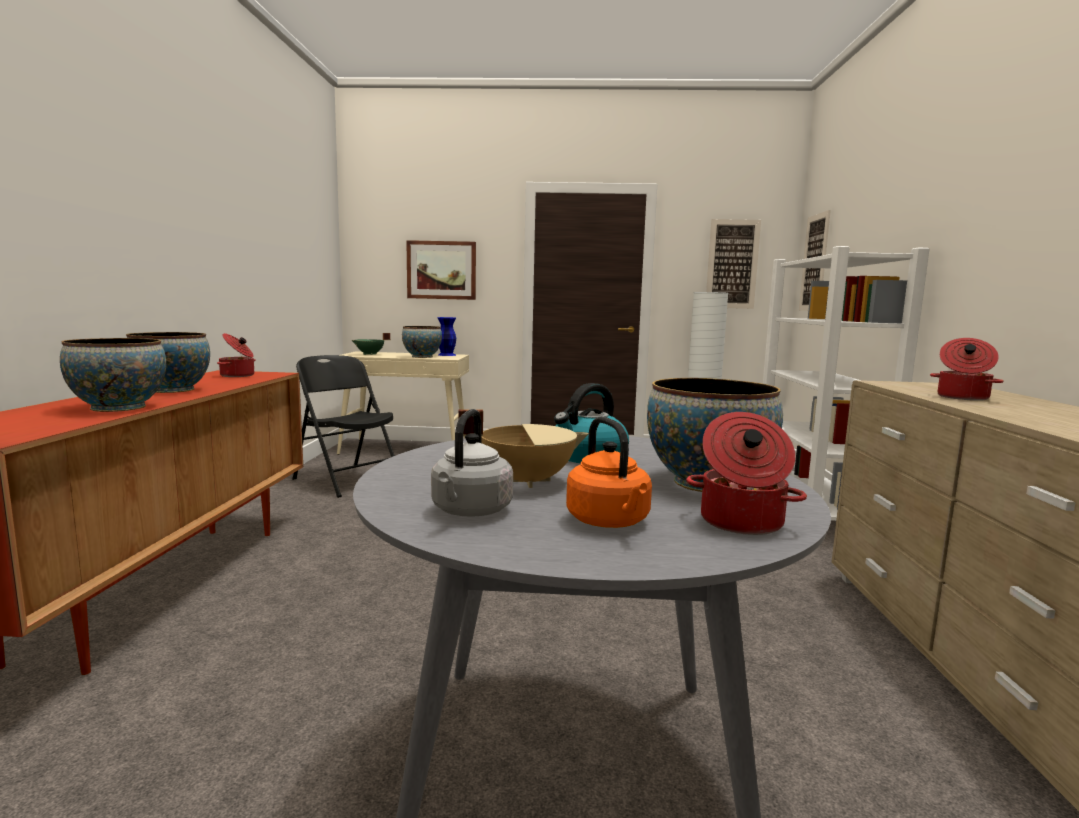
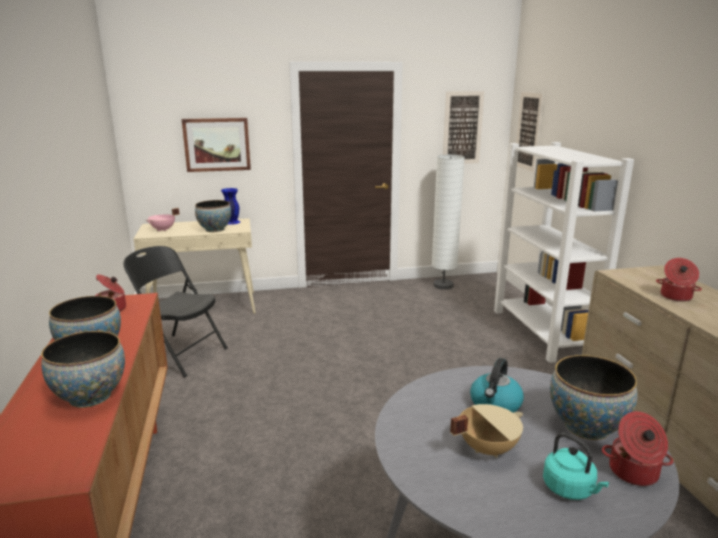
camera: 15 degrees left, 10 degrees up
green cooking pot [352,333,390,355] -> pink cooking pot [146,208,180,231]
grey kettle [431,409,513,517] -> none
orange kettle [566,417,652,528] -> turquoise kettle [543,433,609,500]

